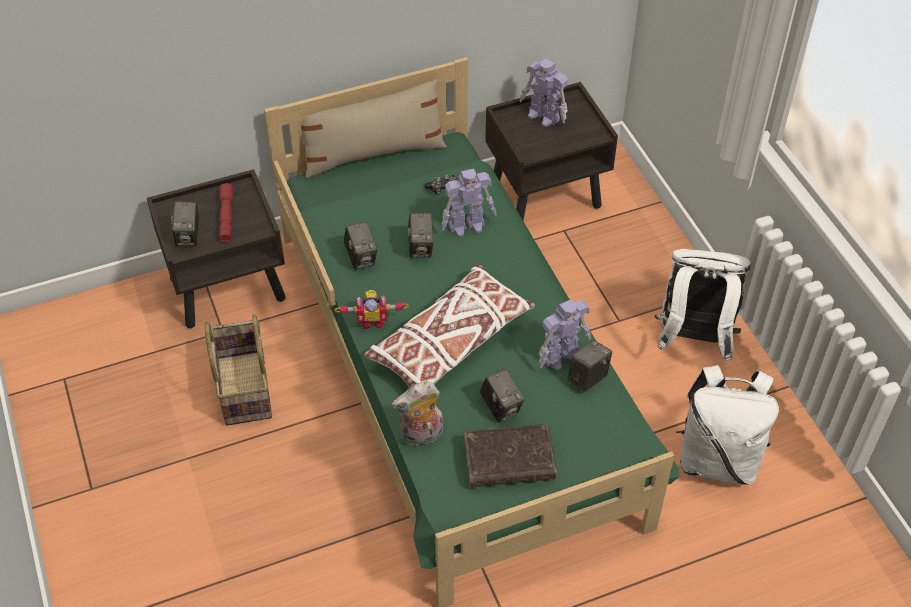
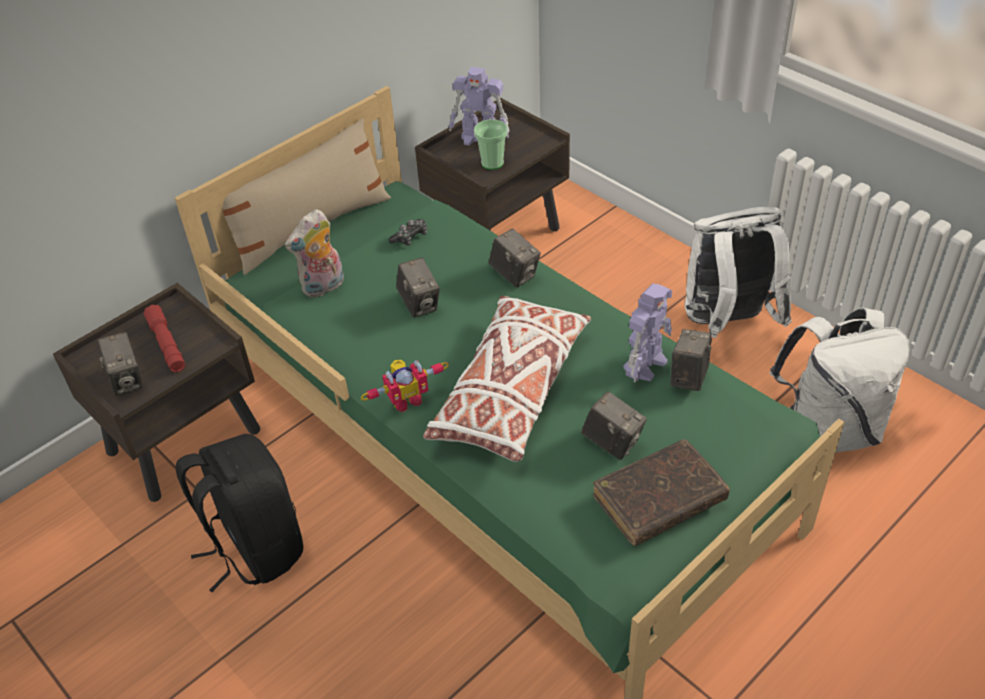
camera: 20 degrees left, 5 degrees down
basket [205,315,272,426] -> black backpack [176,434,303,592]
camera [344,222,377,270] -> camera moved to [489,228,541,288]
plush toy [391,381,443,446] -> plush toy moved to [285,209,344,298]
toy robot [442,169,496,237] -> none
none -> cup [474,119,508,170]

